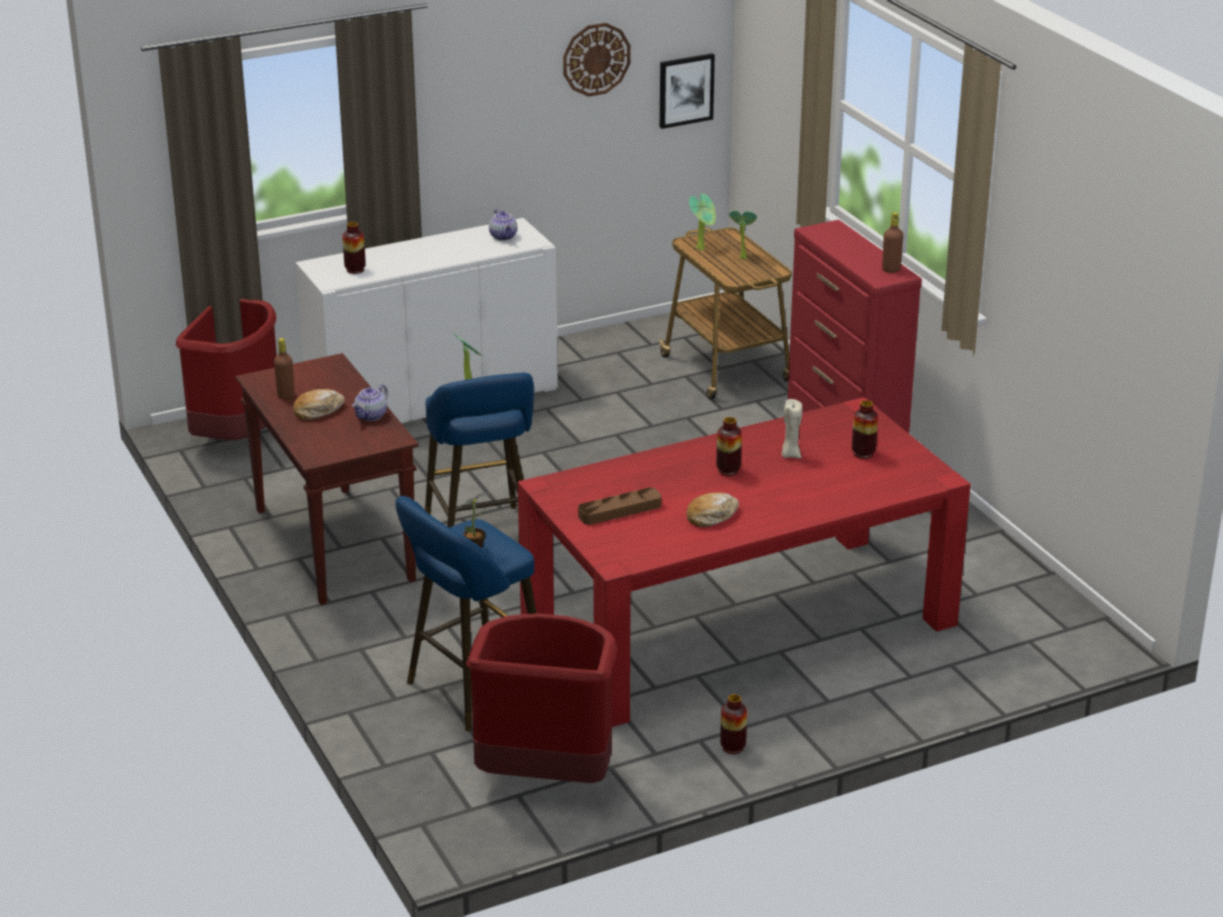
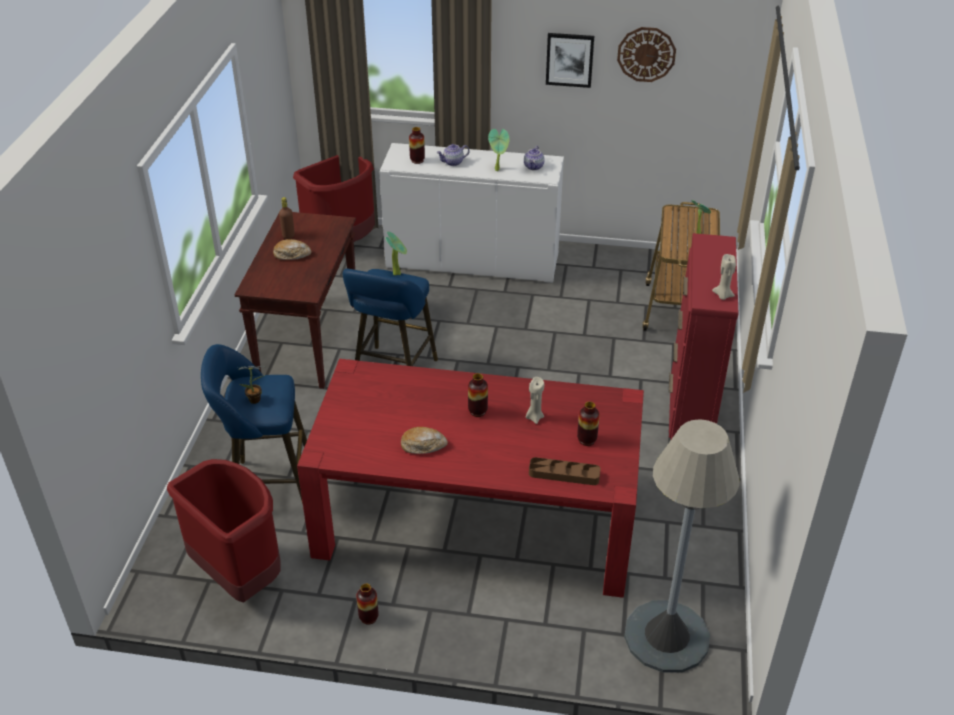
camera: 35 degrees right, 10 degrees up
teapot [352,384,388,421] -> teapot moved to [437,144,470,166]
brown tray [578,487,661,525] -> brown tray moved to [529,457,601,485]
picture [660,53,715,129] -> picture moved to [546,33,594,88]
potted plant [689,193,716,251] -> potted plant moved to [488,129,510,171]
brown bottle [882,212,904,273] -> beige candle [712,254,736,300]
none -> grey floor lamp [624,419,739,673]

